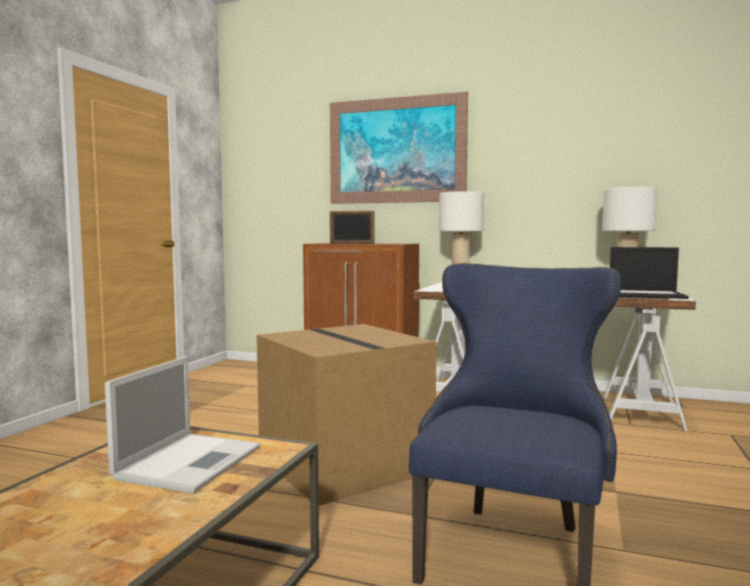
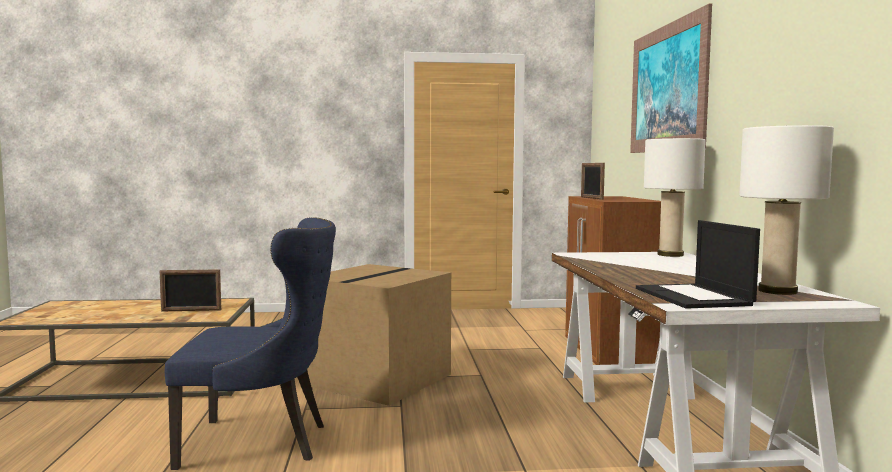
camera: 65 degrees right, 0 degrees up
laptop [105,356,260,493] -> picture frame [160,269,221,312]

